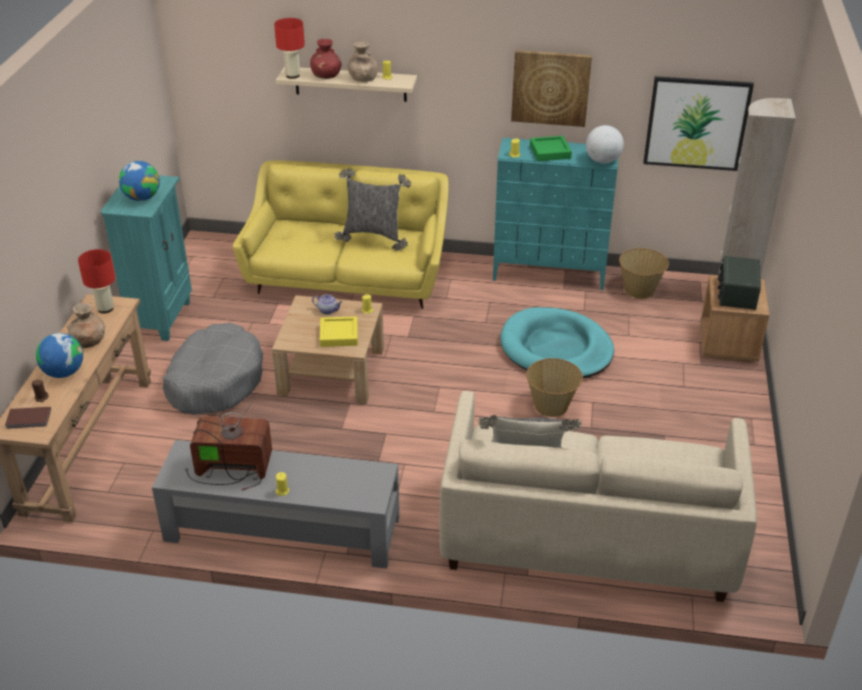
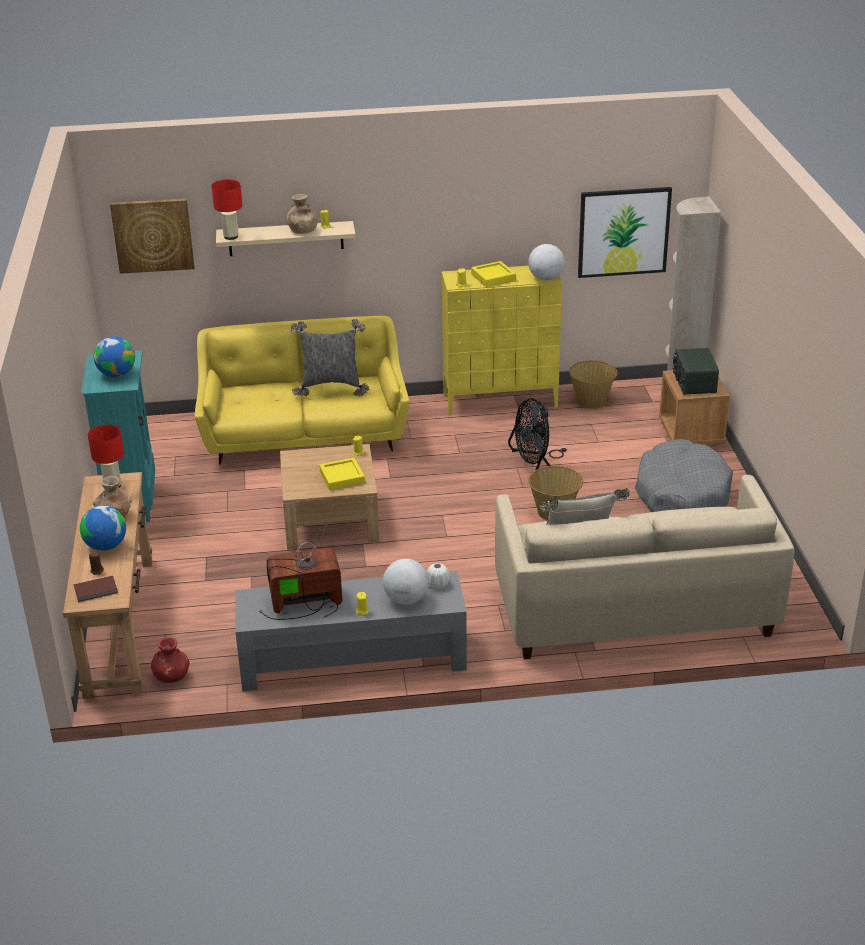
camera: 15 degrees left, 5 degrees down
grey dog bed [163,323,263,415] -> grey dog bed moved to [635,439,733,512]
red vase [310,39,341,79] -> red vase moved to [151,637,189,683]
teapot [312,294,342,315] -> none
turquoise dresser [493,138,618,290] -> yellow dresser [442,266,562,416]
turquoise dog bed [500,307,614,378] -> black fan [508,398,566,470]
picture [511,50,592,127] -> picture moved to [110,199,195,274]
green tray [530,136,572,161] -> yellow tray [471,261,516,287]
none -> globe [383,559,429,605]
none -> white vase [427,563,450,589]

